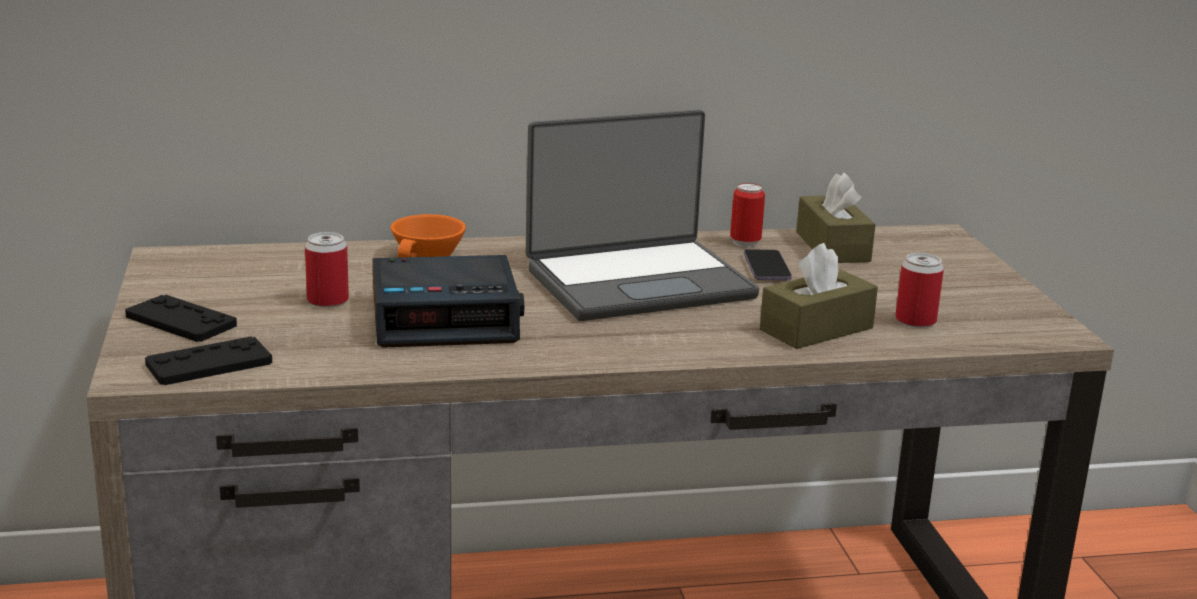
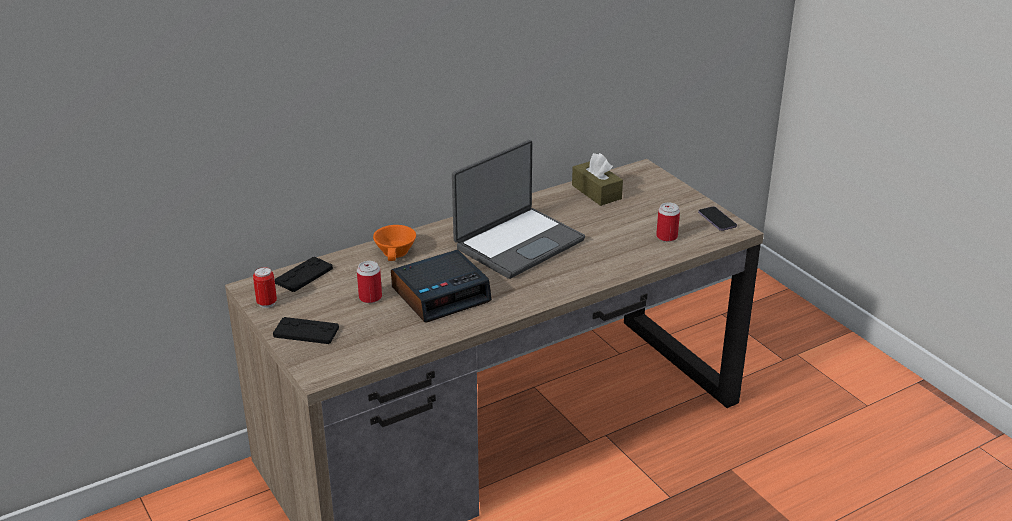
camera: 20 degrees left, 10 degrees up
black game controller [145,337,272,385] -> black game controller moved to [275,257,333,292]
can [730,183,765,247] -> can moved to [253,267,277,308]
phone [744,249,792,280] -> phone moved to [698,207,737,231]
brown tissue box [760,243,878,349] -> none

